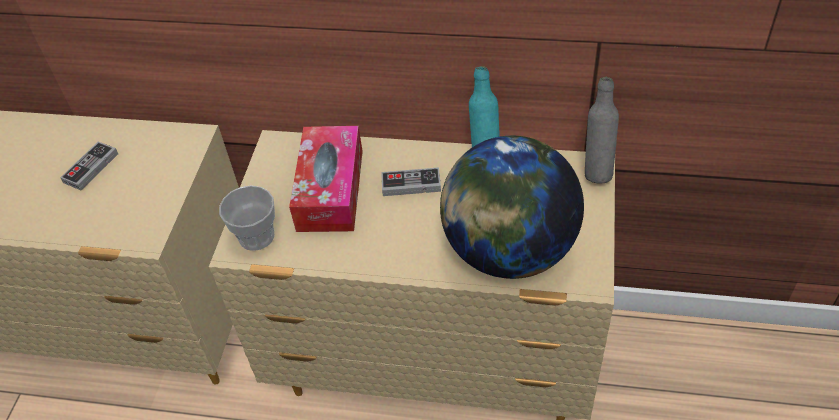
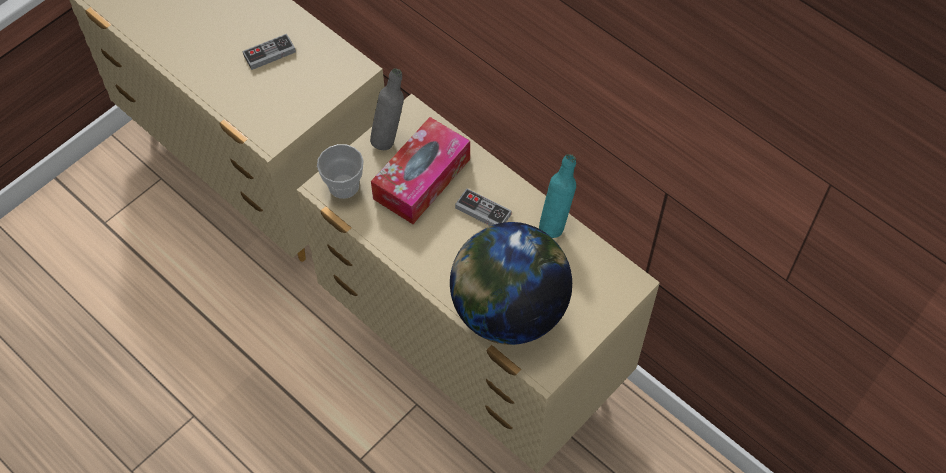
camera: 30 degrees right, 10 degrees up
grey bottle [585,77,619,183] -> grey bottle moved to [370,69,404,150]

